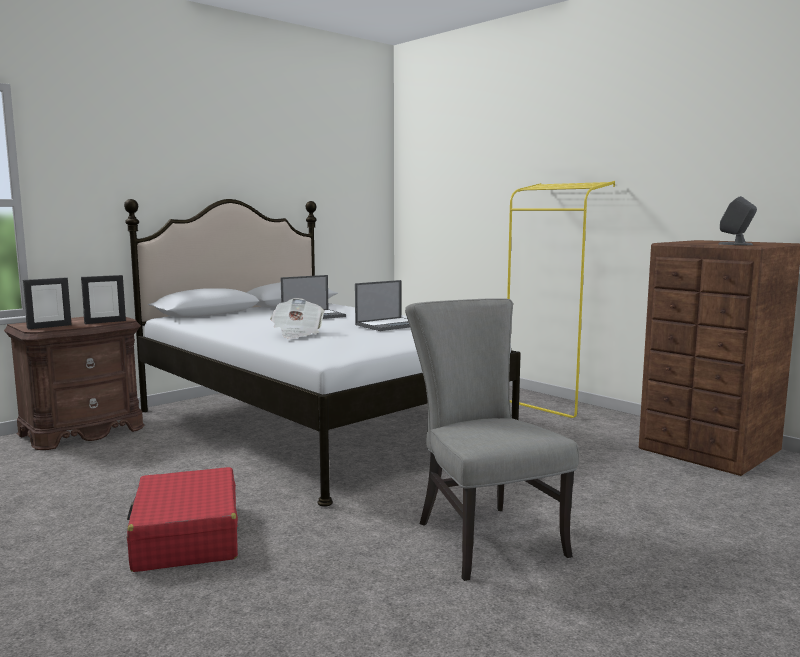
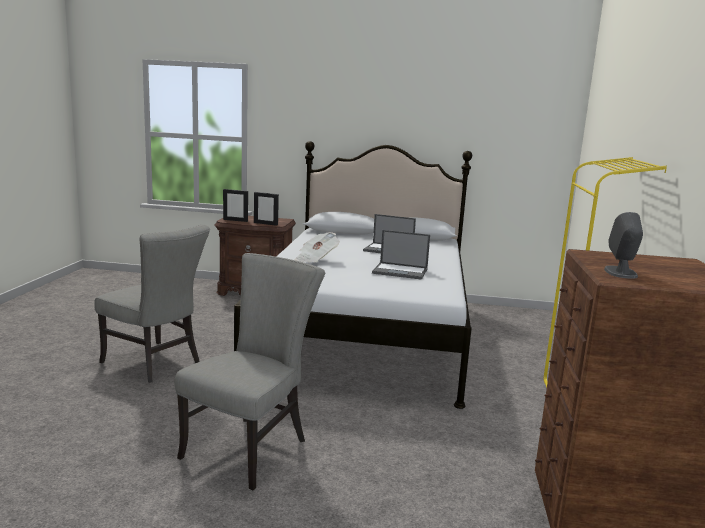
camera: 50 degrees right, 5 degrees up
red suitcase [126,467,238,572] -> grey chair [94,225,210,383]

